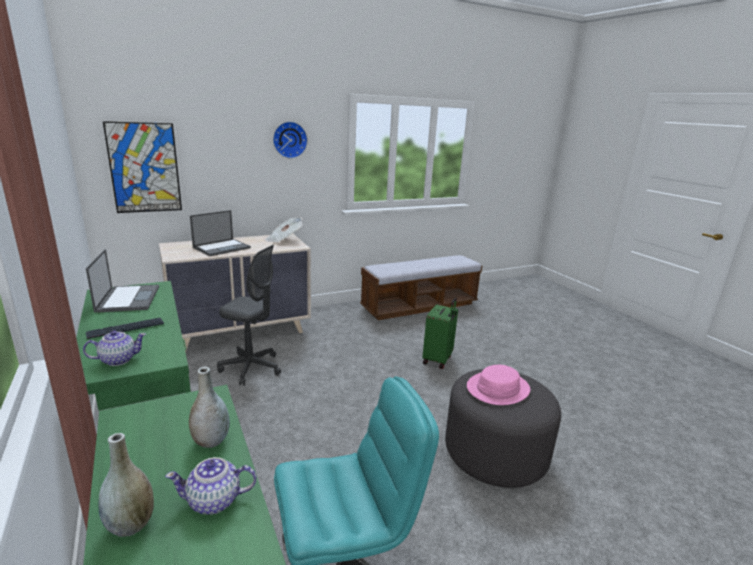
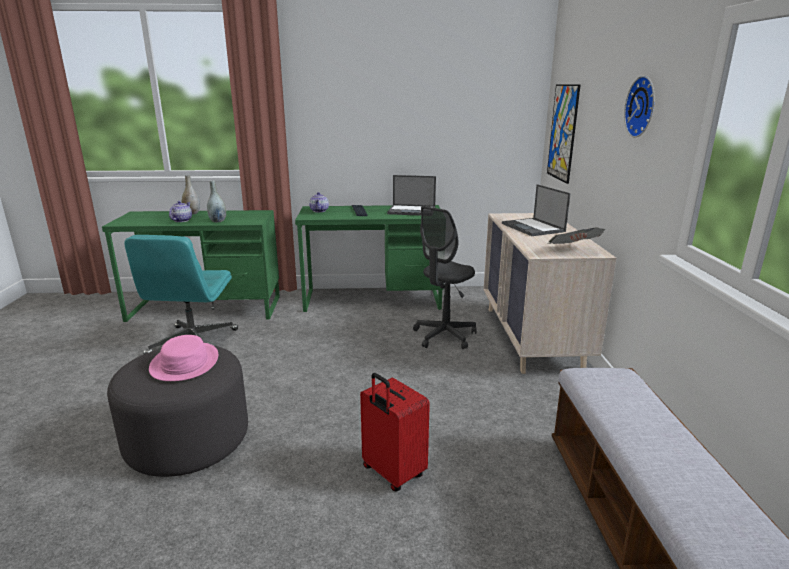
camera: 115 degrees right, 0 degrees up
green suitcase [423,298,458,369] -> red suitcase [360,373,430,491]

